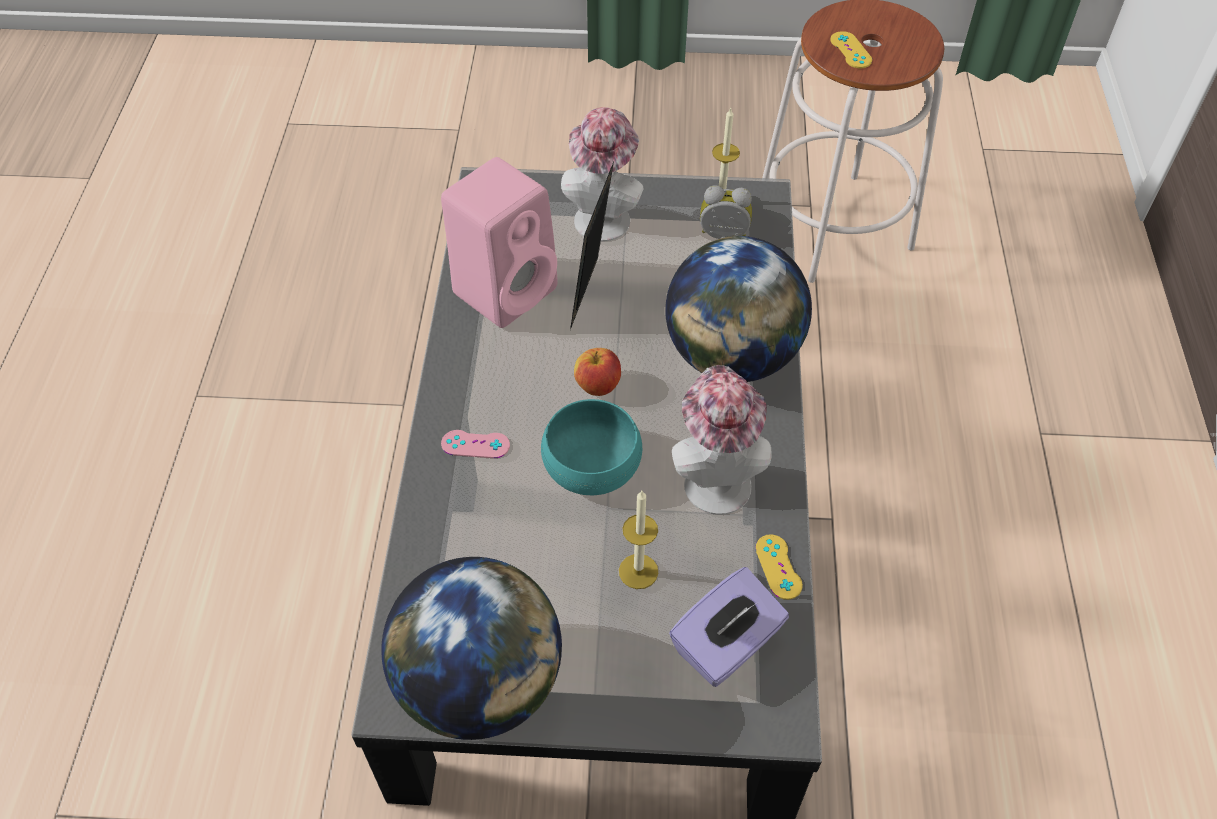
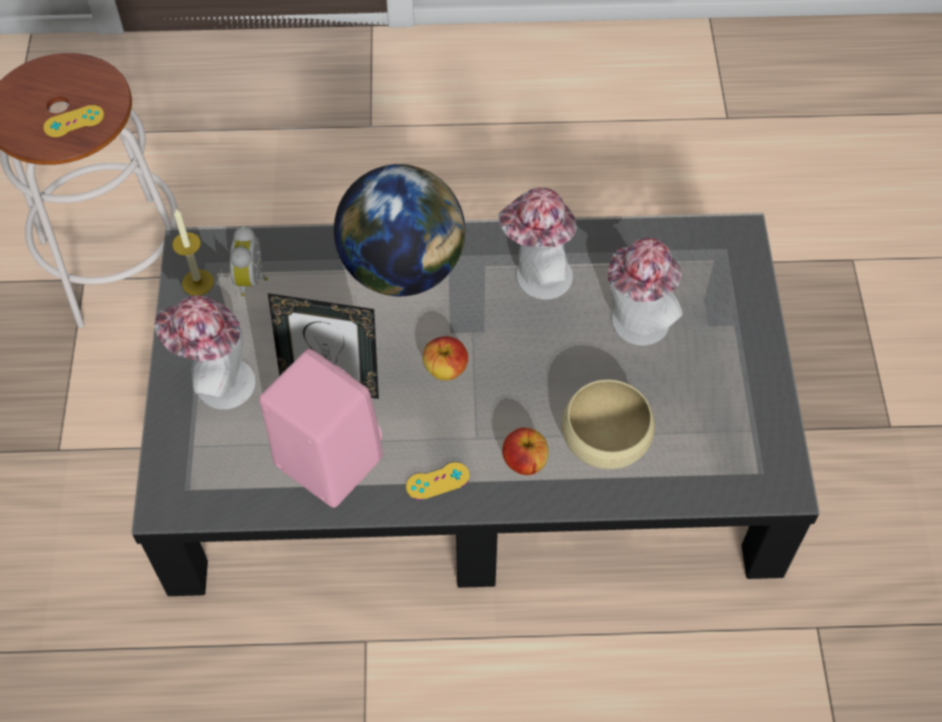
camera: 95 degrees left, 5 degrees up
globe [381,557,562,740] -> none
pink game controller [441,430,510,458] -> apple [502,428,549,475]
turquoise bowl [541,399,642,495] -> none
candle [619,491,658,589] -> hat [608,237,683,346]
purple tissue box [669,567,789,687] -> none
yellow game controller [755,534,803,600] -> yellow game controller moved to [406,462,470,500]
none -> beige bowl [562,380,655,469]

